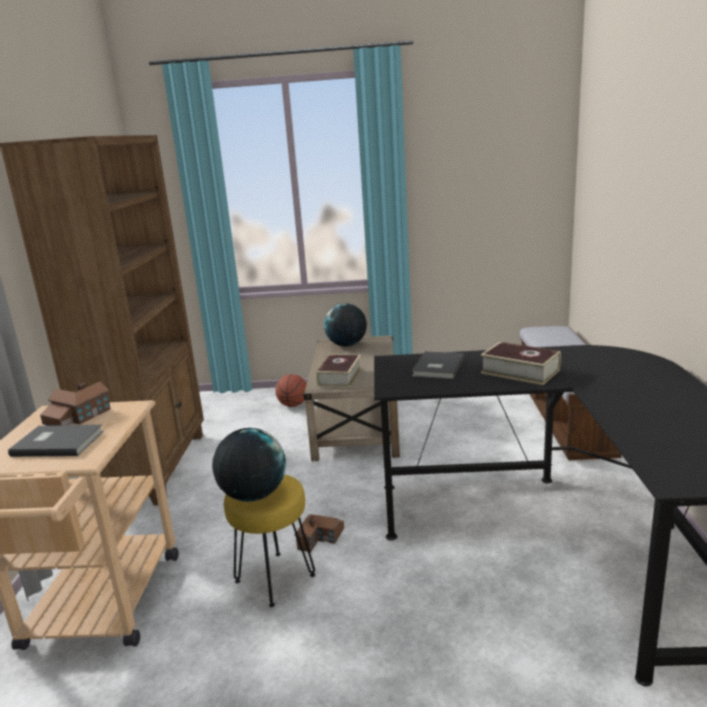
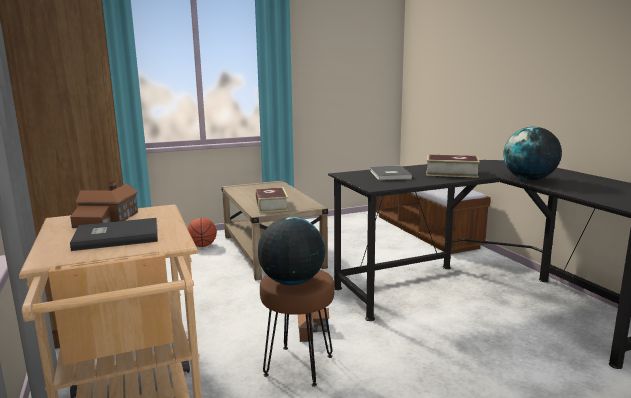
camera: 25 degrees left, 5 degrees down
yellow stool [224,474,315,607] -> brown stool [260,270,335,387]
globe [324,304,367,346] -> globe moved to [504,127,562,180]

